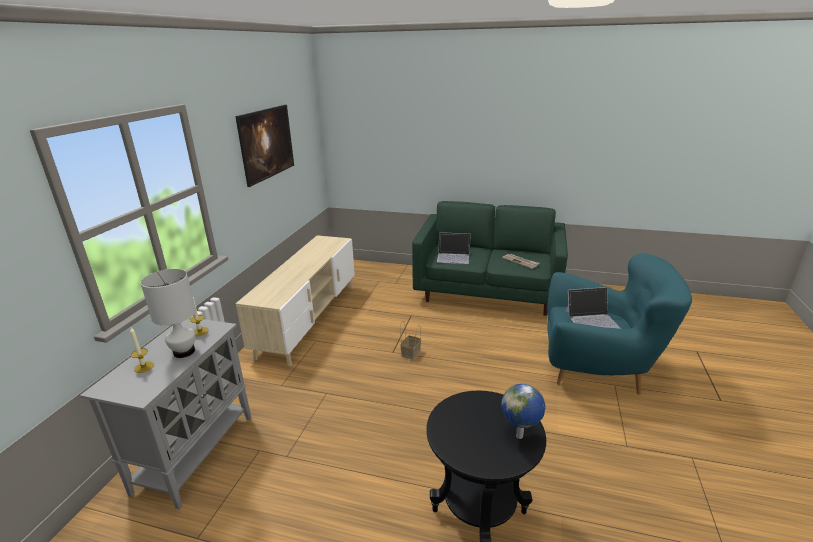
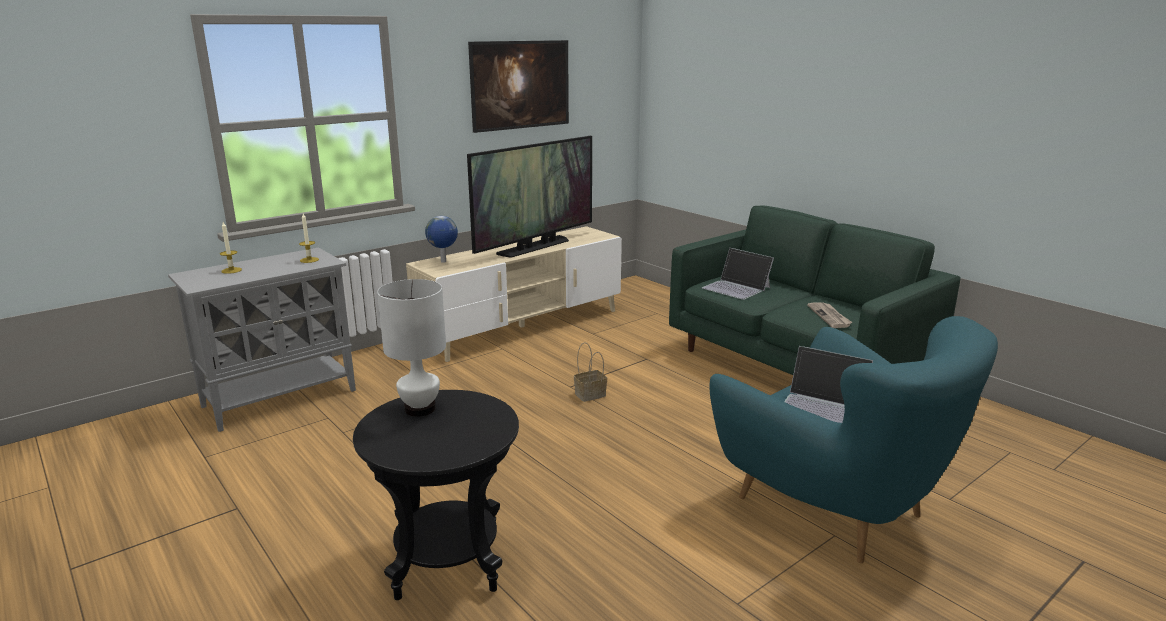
camera: 35 degrees right, 5 degrees down
white table lamp [140,269,196,358] -> white table lamp moved to [377,279,446,417]
globe [501,384,545,439] -> globe moved to [425,216,458,263]
none -> television [467,136,592,258]

